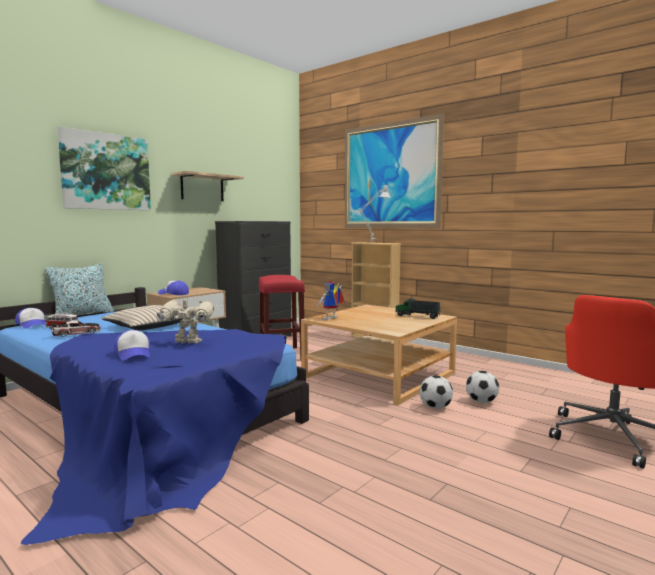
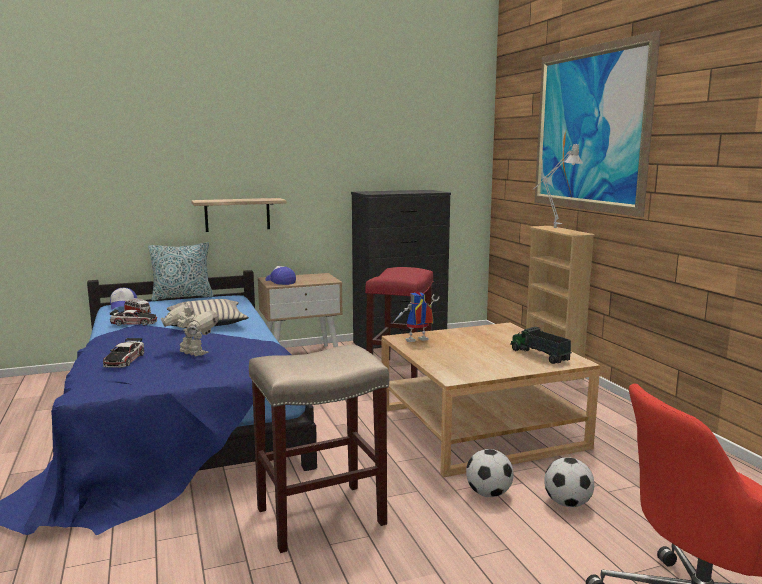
camera: 30 degrees right, 5 degrees up
picture [57,126,151,210] -> none
cap [114,330,150,360] -> toy car [103,338,144,368]
shelf [172,171,244,201] -> shelf moved to [191,198,287,232]
none -> beige stool [249,344,389,553]

